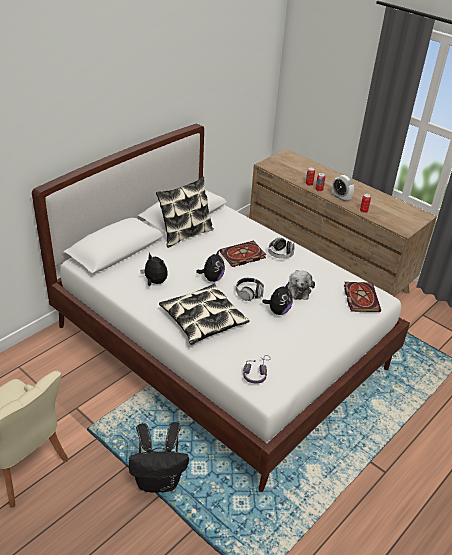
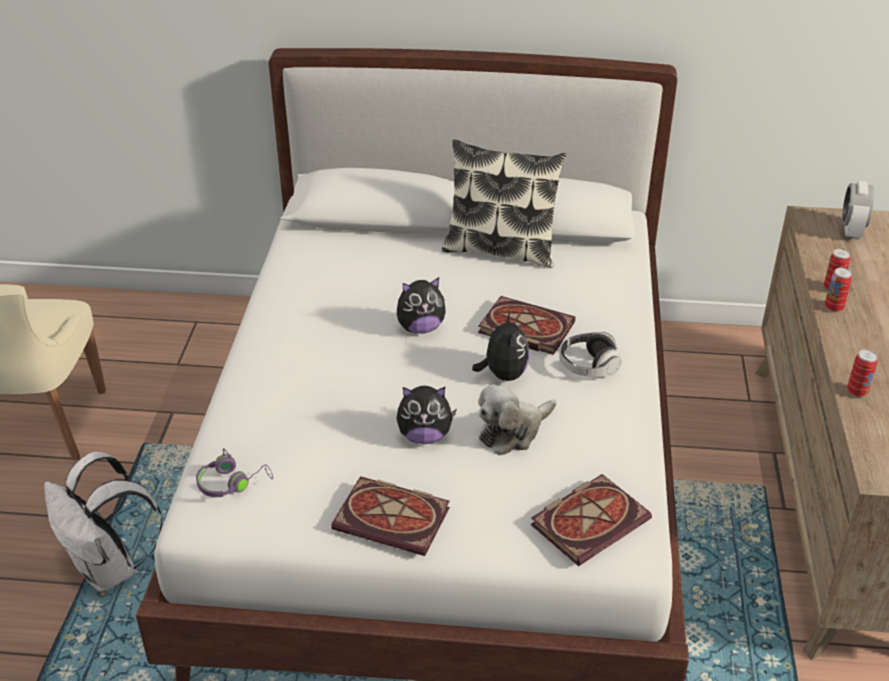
camera: 55 degrees right, 0 degrees up
black backpack [129,422,189,493] -> white backpack [44,452,163,592]
plush toy [140,253,168,286] -> plush toy moved to [472,312,530,381]
pillow [159,283,250,345] -> none
headphones [236,278,264,301] -> none
alarm clock [332,175,354,202] -> alarm clock moved to [842,181,875,239]
none -> book [331,476,450,556]

